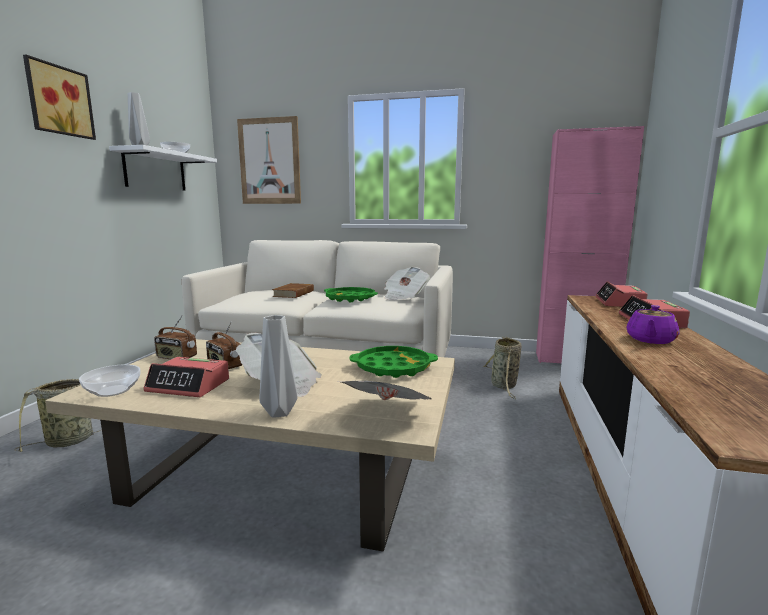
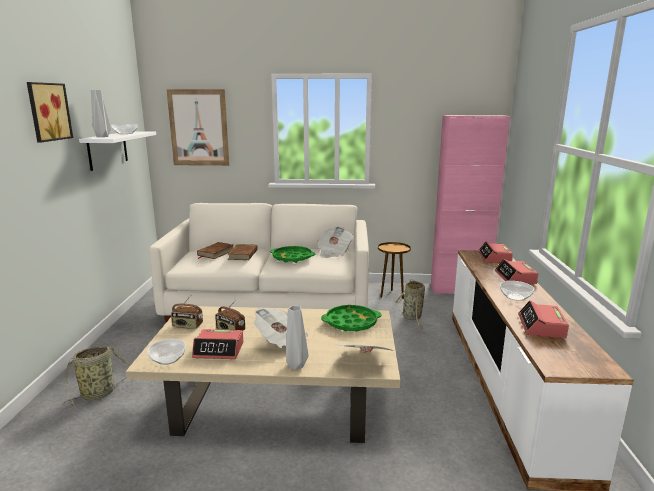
camera: 10 degrees left, 5 degrees up
purple teapot [627,305,679,344] -> bowl [500,281,534,301]
none -> brown book [197,242,233,259]
none -> brown side table [378,242,411,299]
none -> alarm clock [518,300,569,338]

